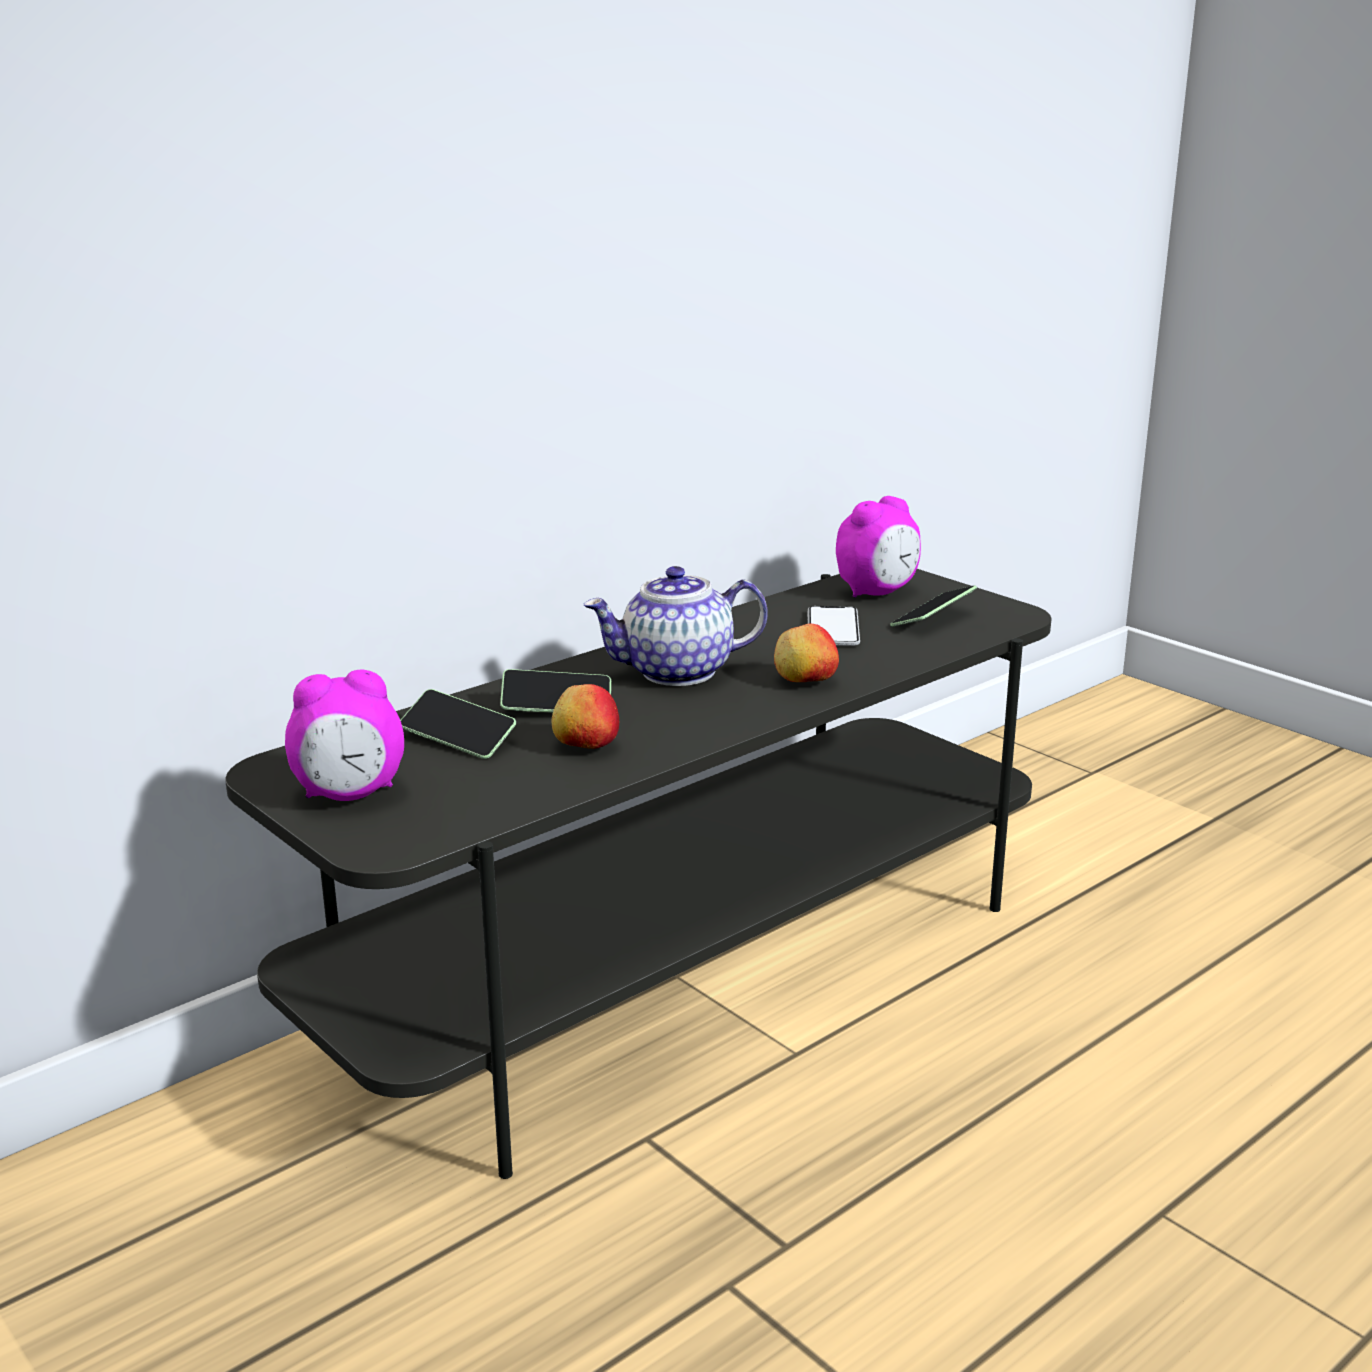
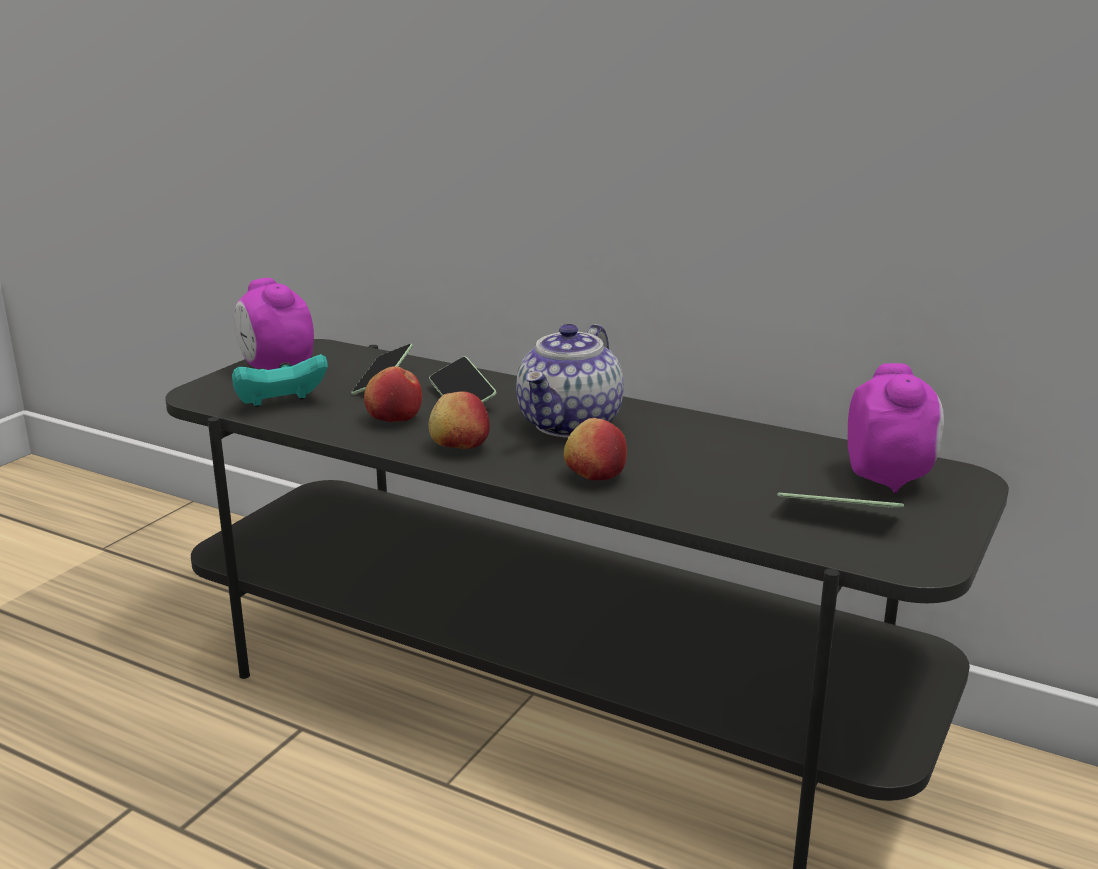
camera: 70 degrees right, 0 degrees up
teapot [583,566,768,686] -> teapot turned 120 degrees counterclockwise [516,324,624,438]
phone [807,606,860,646] -> none
alarm clock [836,496,921,598] -> alarm clock turned 120 degrees counterclockwise [848,363,944,494]
none -> turquoise game controller [232,354,328,407]
none -> apple [429,391,490,449]

